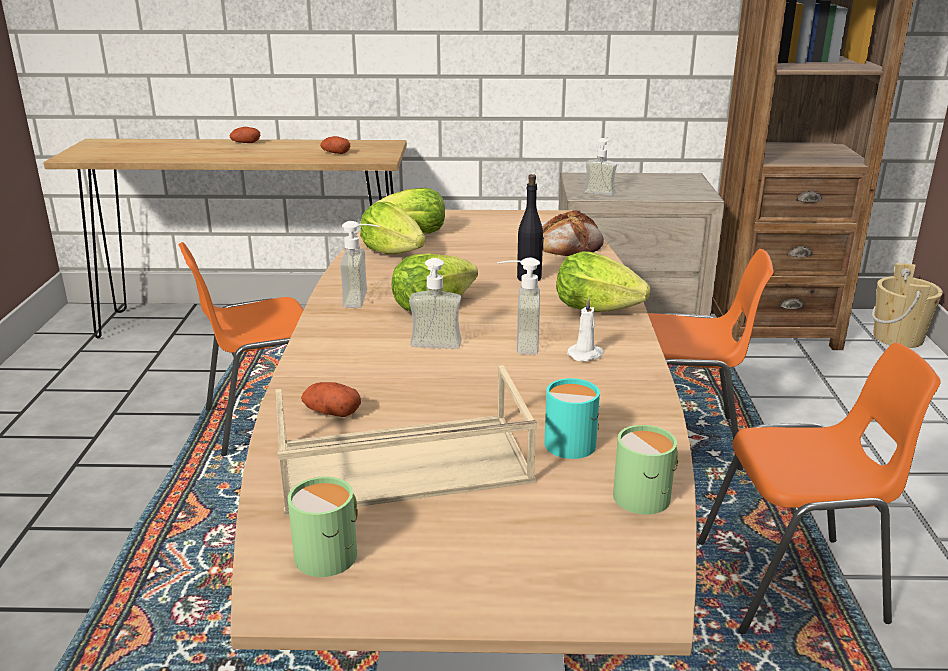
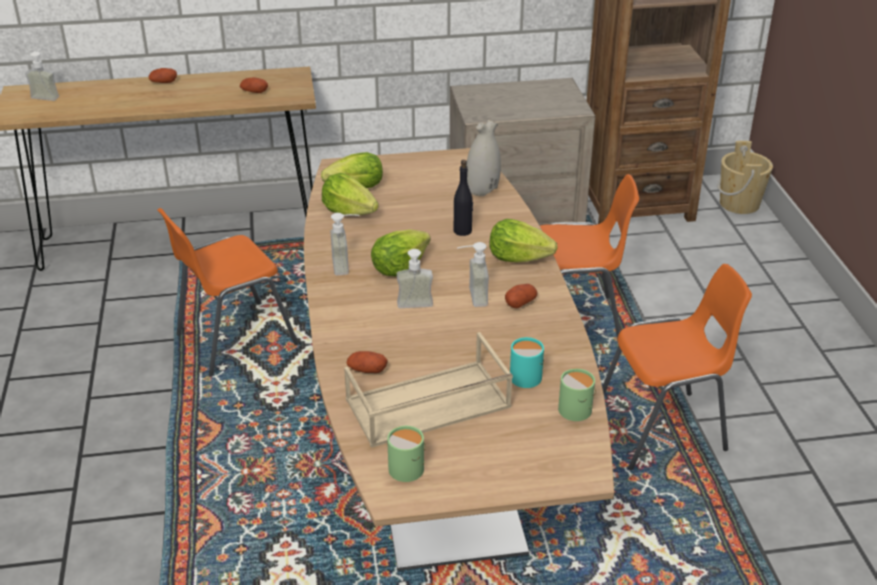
camera: 10 degrees left, 10 degrees up
bread [541,210,604,256] -> white vase [466,120,501,196]
white candle [567,297,604,361] -> potato [505,284,537,308]
soap dispenser [584,137,617,196] -> soap dispenser moved to [25,48,59,101]

